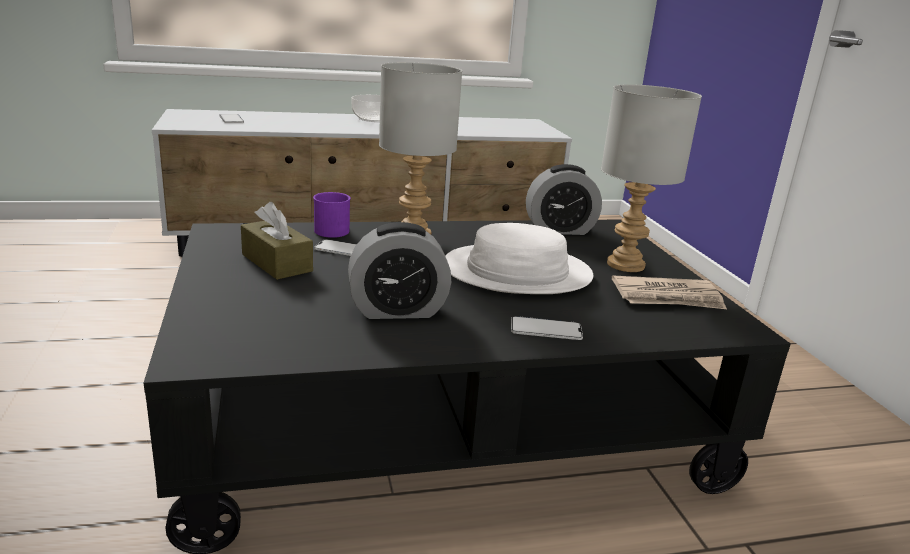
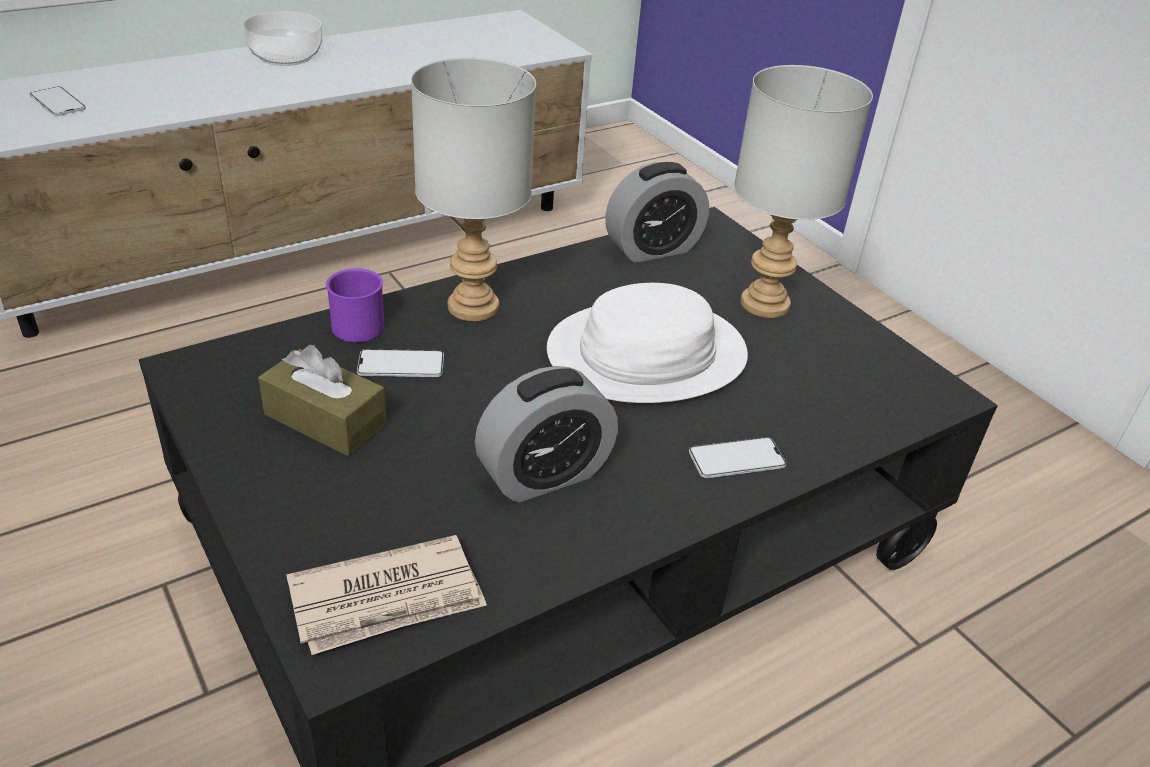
camera: 20 degrees left, 15 degrees up
newspaper [612,275,727,309] -> newspaper moved to [286,535,487,655]

